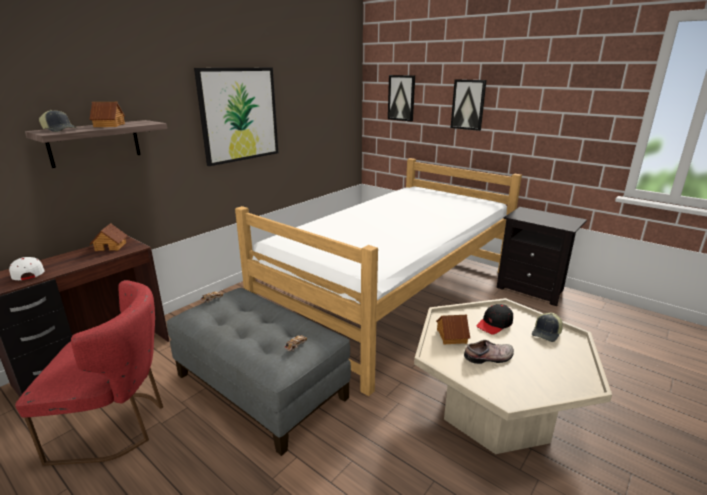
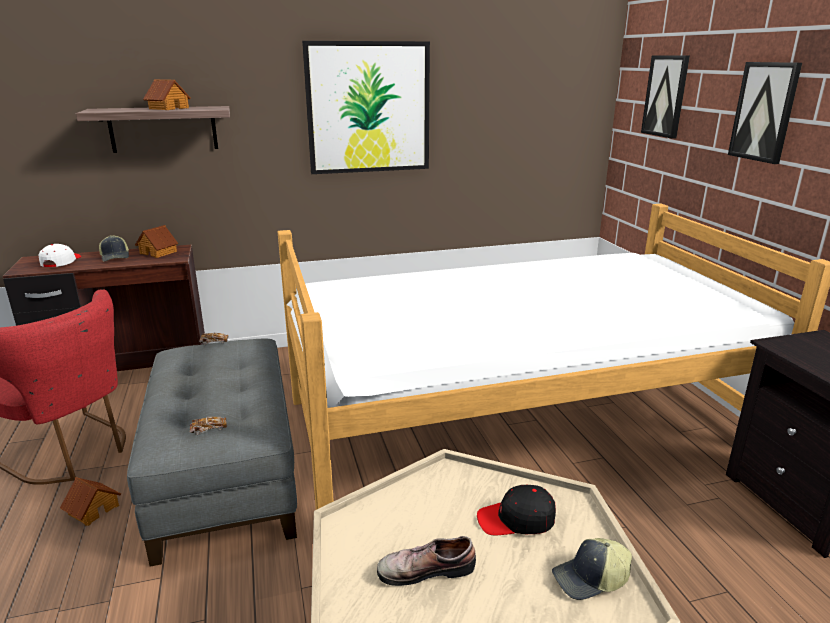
camera: 35 degrees right, 0 degrees up
cap [39,110,77,132] -> cap moved to [99,235,129,262]
toy house [436,315,470,345] -> toy house moved to [60,477,121,526]
shoe [464,340,514,364] -> shoe turned 150 degrees clockwise [377,536,476,586]

